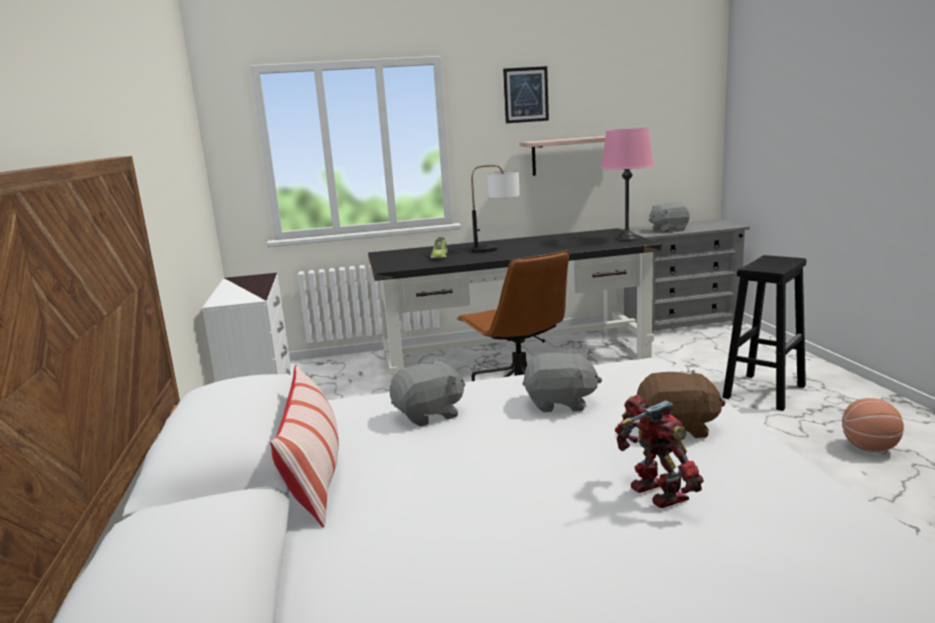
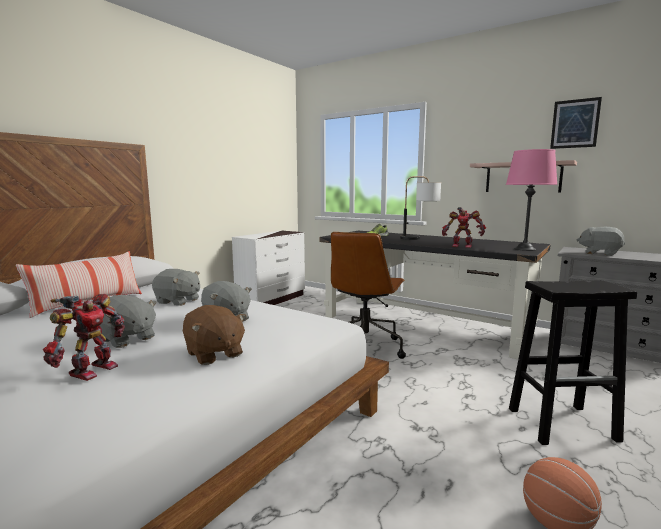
camera: 45 degrees right, 5 degrees down
picture [503,66,549,123] -> picture moved to [550,97,602,149]
none -> grey plush toy [99,295,157,348]
none -> toy robot [442,207,486,248]

